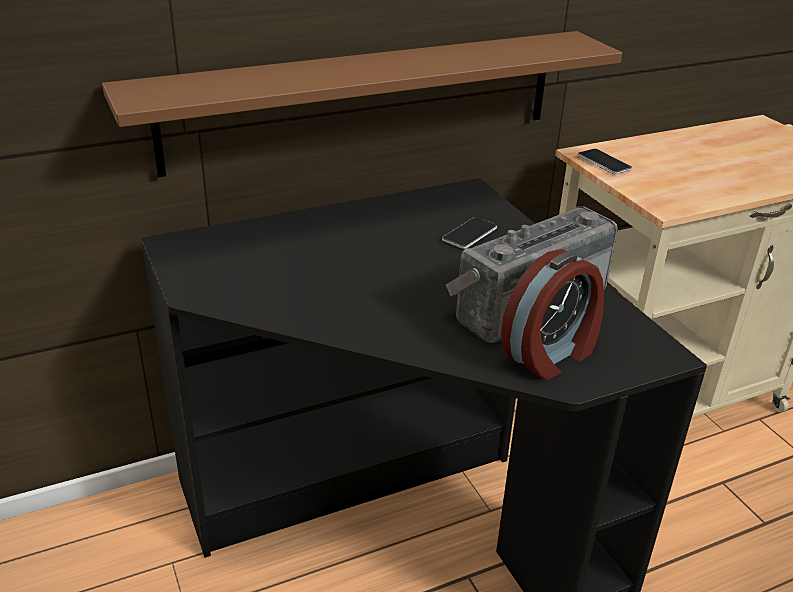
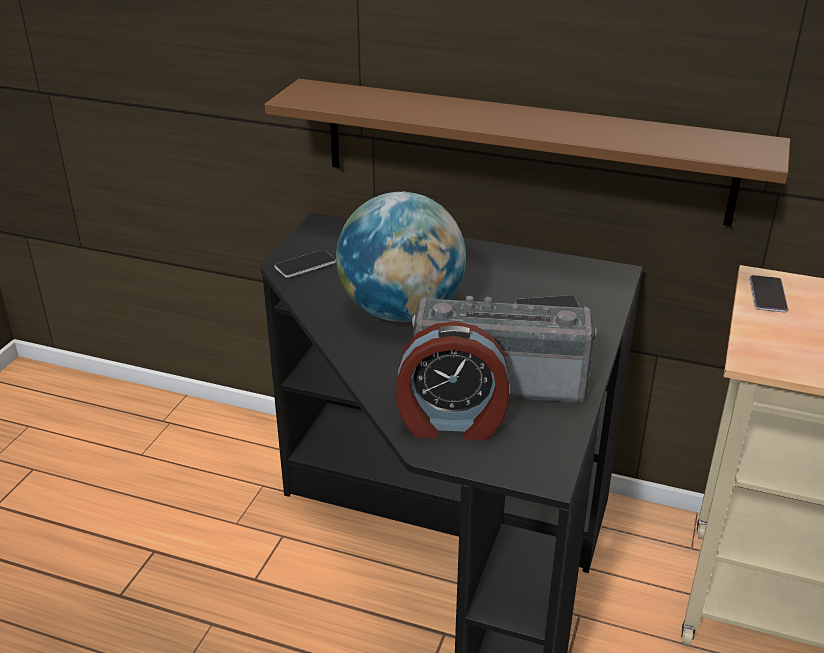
camera: 45 degrees right, 0 degrees up
none -> phone [275,250,336,278]
none -> globe [336,192,466,322]

